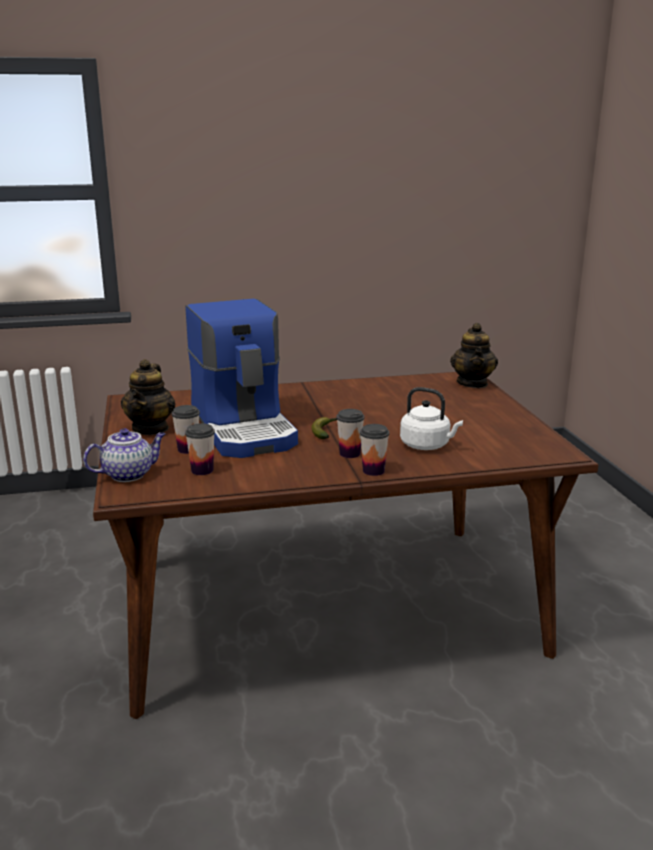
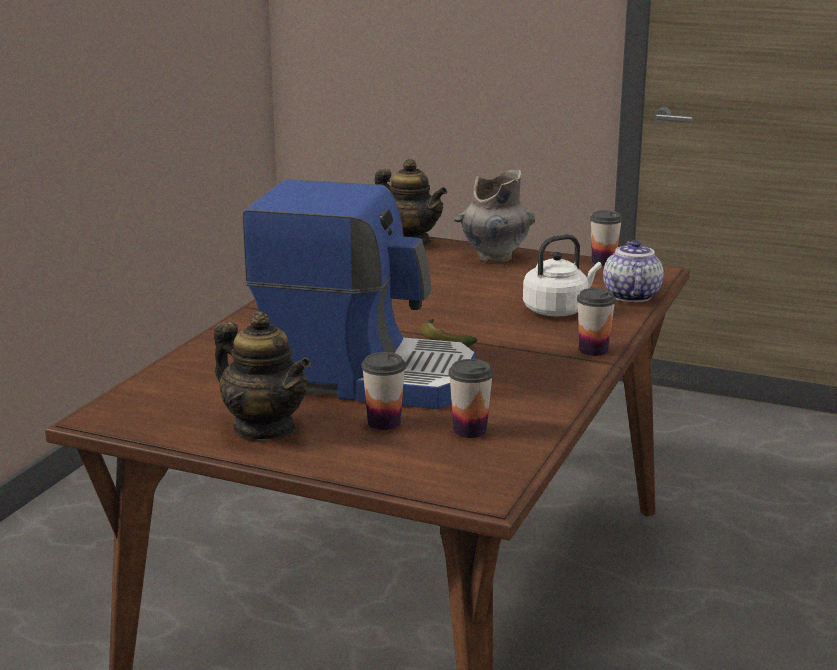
camera: 55 degrees left, 0 degrees up
teapot [83,428,165,482] -> teapot moved to [603,240,664,302]
cup [336,409,364,458] -> cup moved to [590,210,622,266]
none -> grey vase [454,169,535,263]

